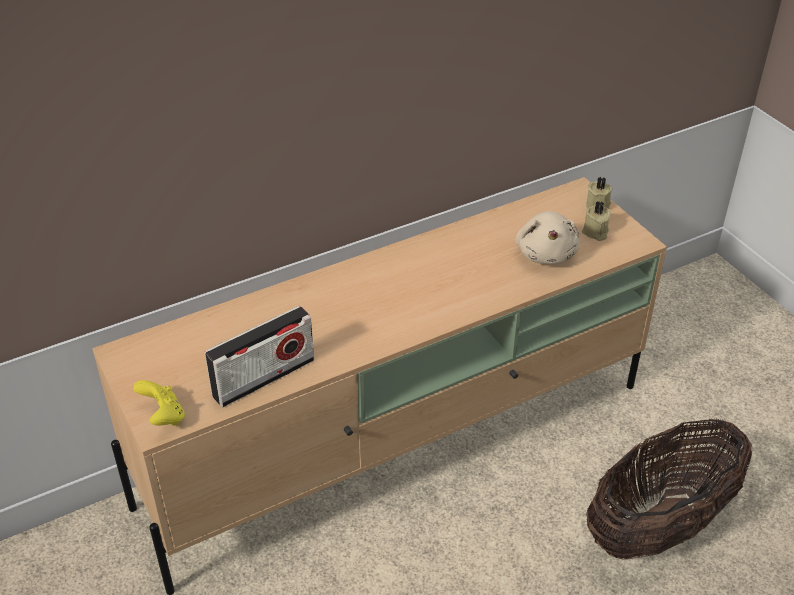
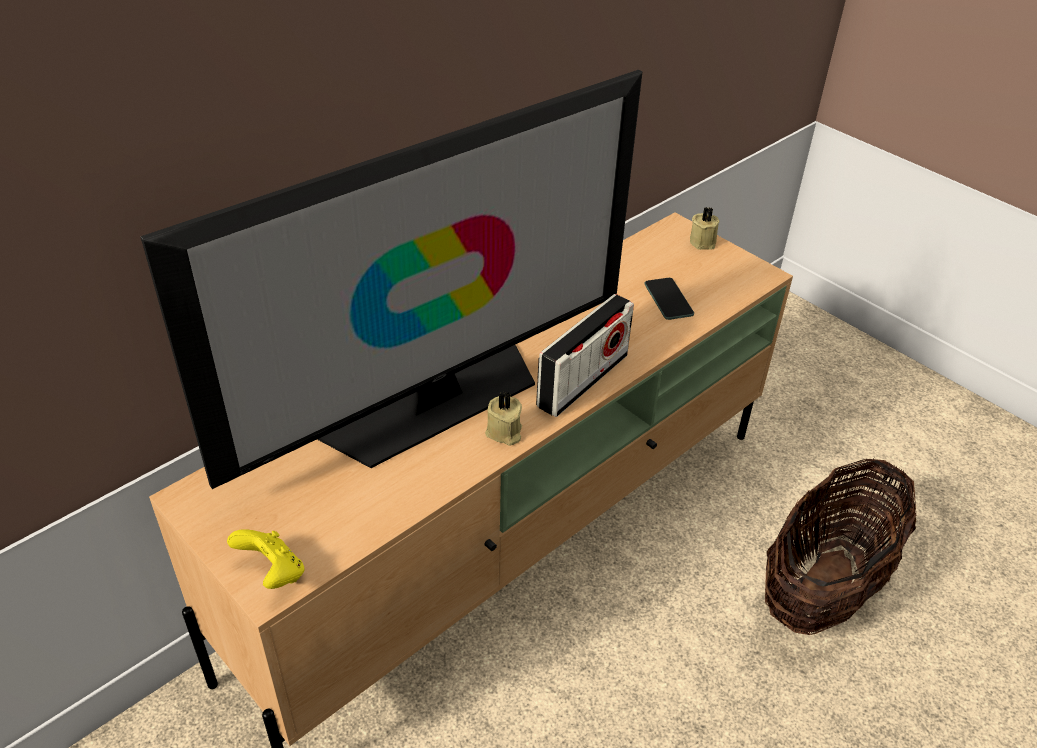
camera: 15 degrees left, 0 degrees up
radio [204,306,314,407] -> radio moved to [536,294,634,417]
beige plush toy [515,211,580,264] -> phone [644,278,694,320]
beige candle [582,201,611,241] -> beige candle moved to [485,391,522,446]
none -> television [140,70,642,489]

